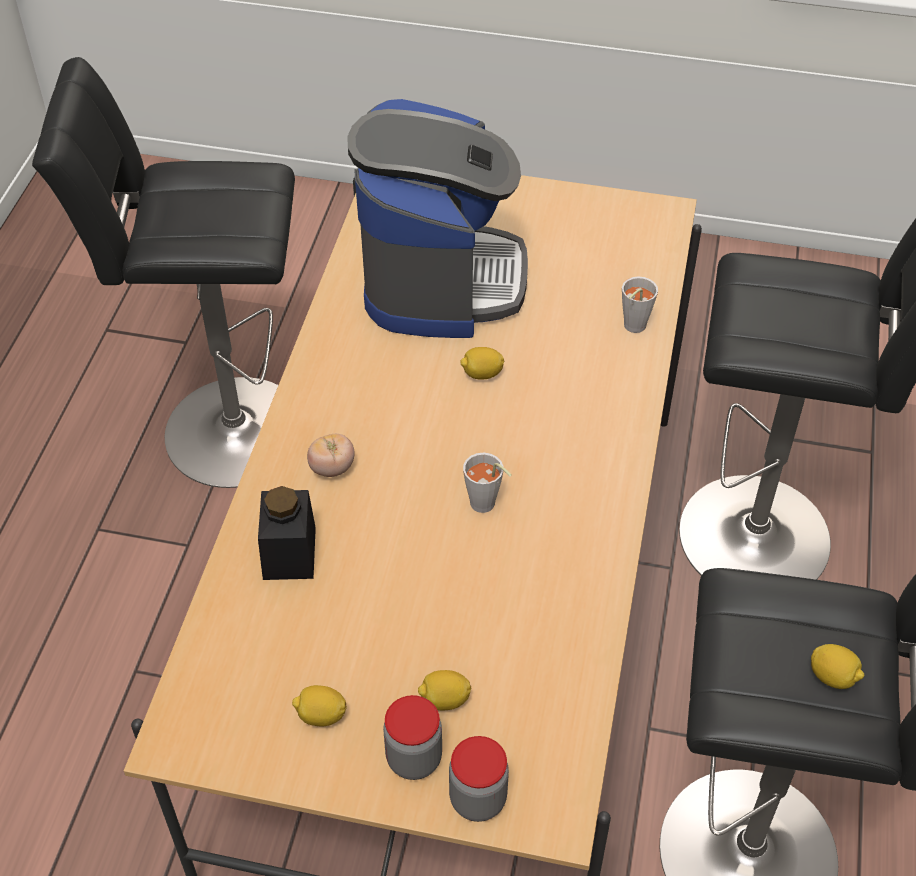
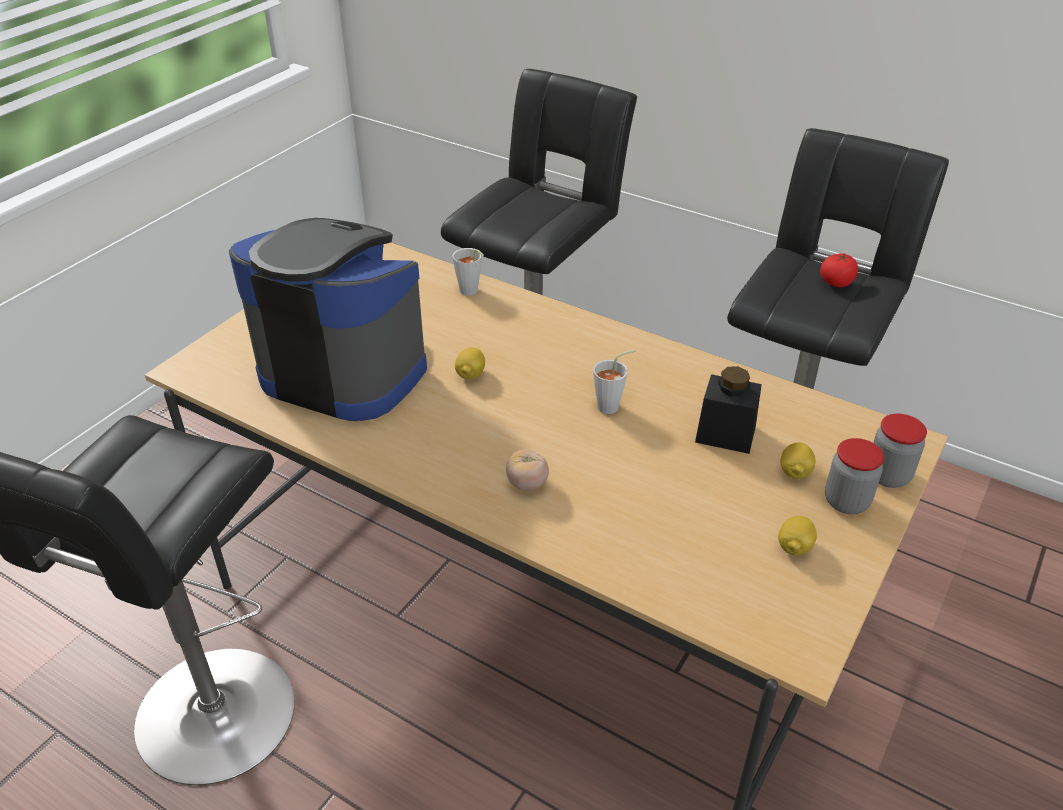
camera: 70 degrees left, 10 degrees down
black jar [258,486,316,580] -> black jar moved to [695,366,762,454]
lemon [811,644,865,689] -> tomato [820,253,858,287]

